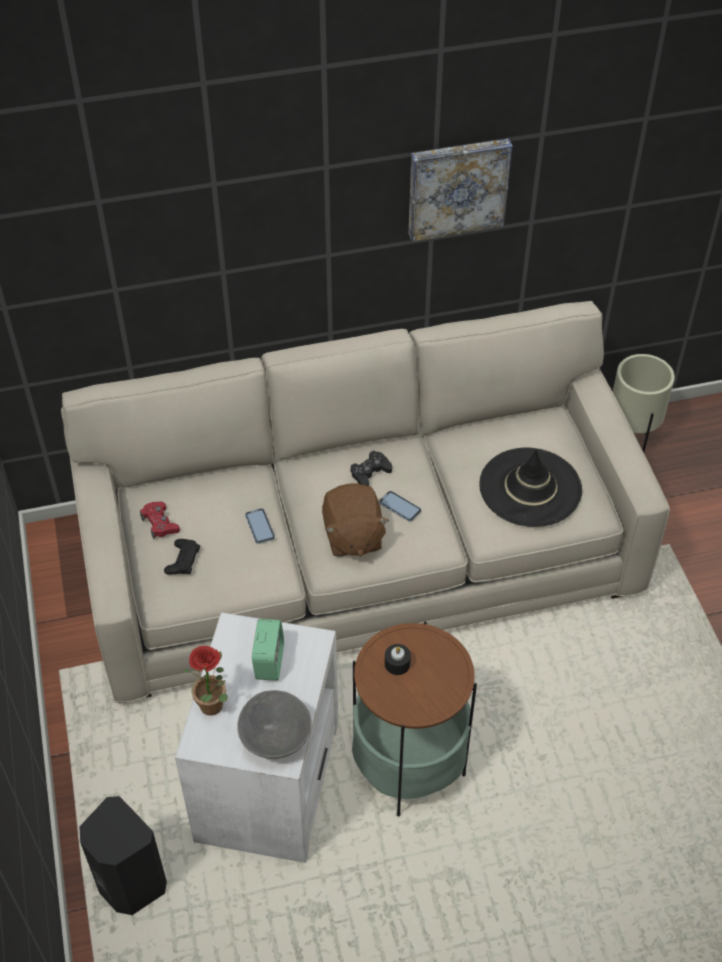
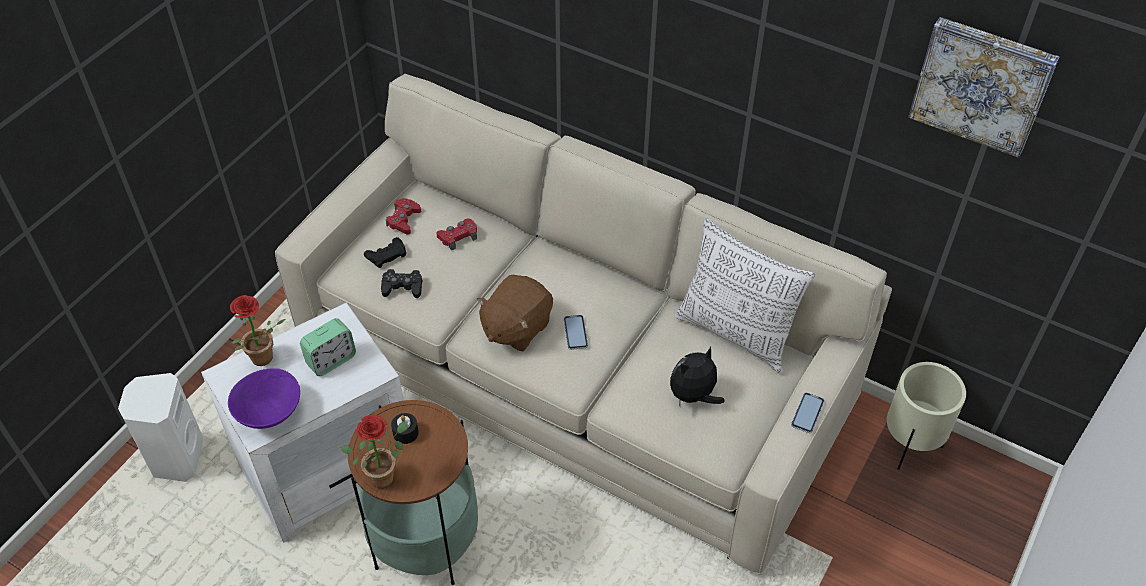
camera: 45 degrees right, 0 degrees up
black speaker [79,796,167,915] -> white speaker [118,373,204,482]
grey bowl [237,690,312,759] -> purple bowl [228,368,300,429]
phone [245,508,275,544] -> phone moved to [791,392,825,433]
black game controller [350,451,392,486] -> black game controller moved to [381,269,422,298]
picture [409,138,512,242] -> picture moved to [908,17,1059,158]
black hat [479,447,582,527] -> plush toy [670,347,724,405]
none -> potted plant [341,415,408,489]
none -> red game controller [436,218,477,250]
none -> pillow [675,219,815,373]

